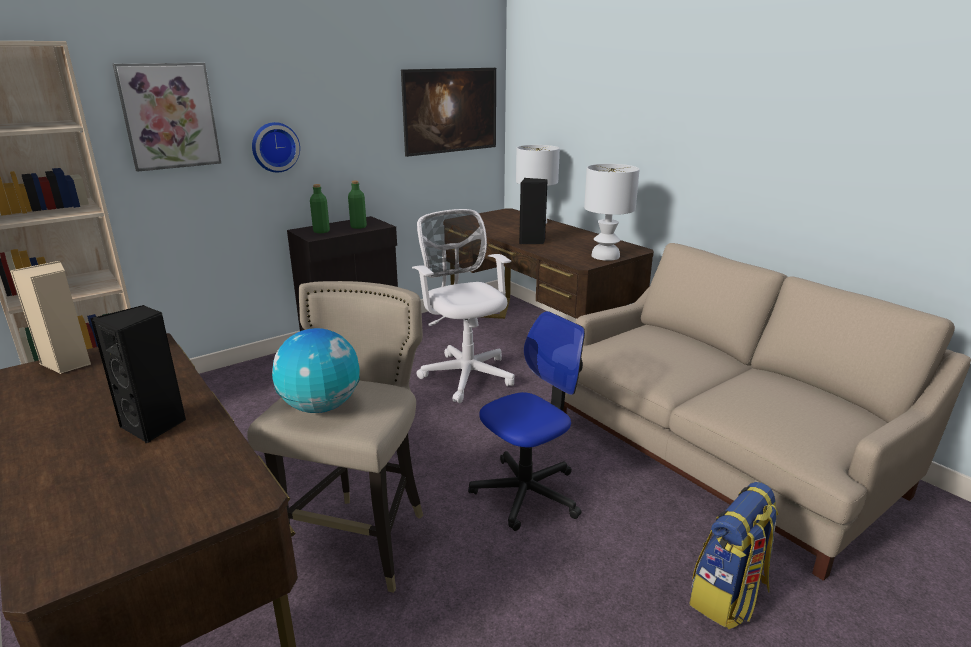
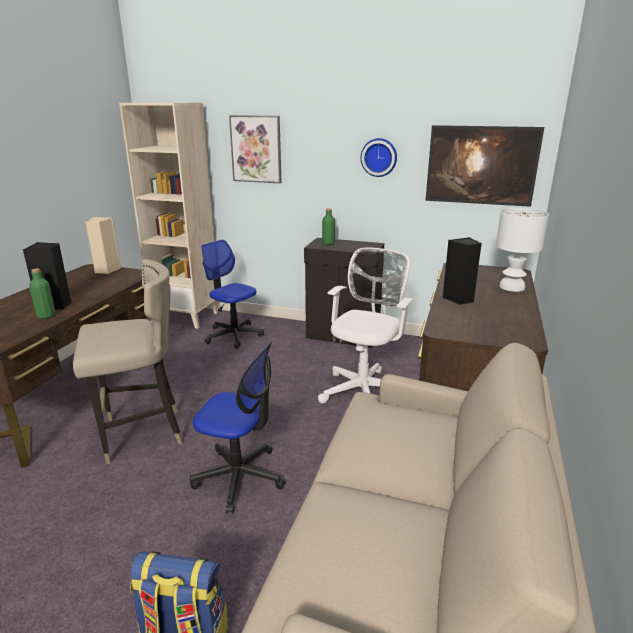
camera: 55 degrees right, 0 degrees up
wall clock [252,122,300,172] -> wall clock moved to [361,138,397,177]
globe [272,328,360,413] -> none
green bottle [348,181,367,229] -> green bottle moved to [29,268,56,319]
white table lamp [584,164,640,261] -> none
none -> office chair [201,239,264,349]

